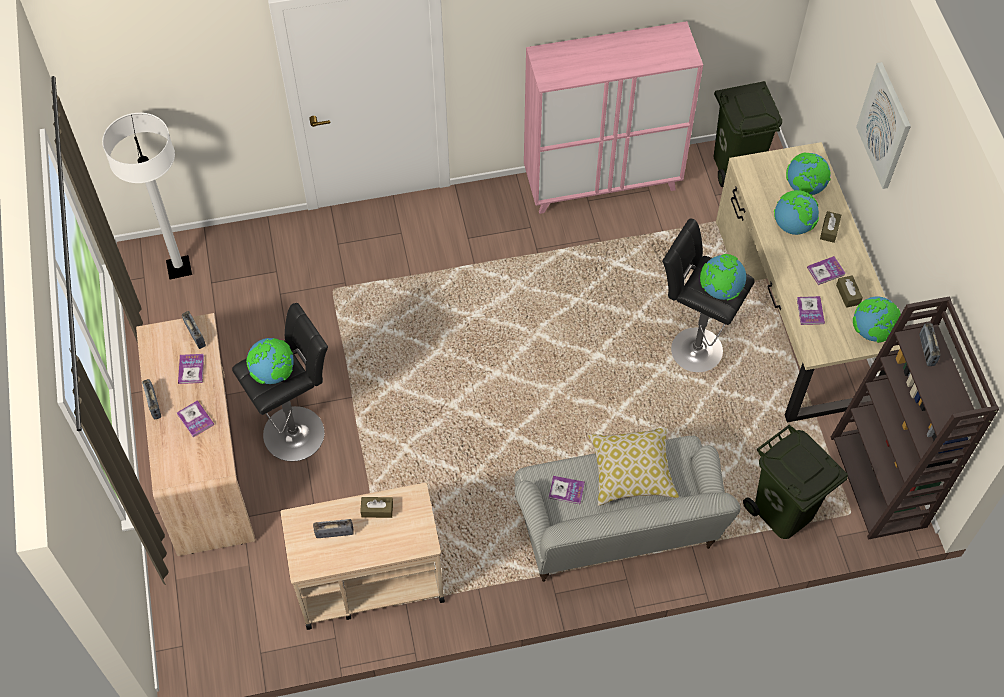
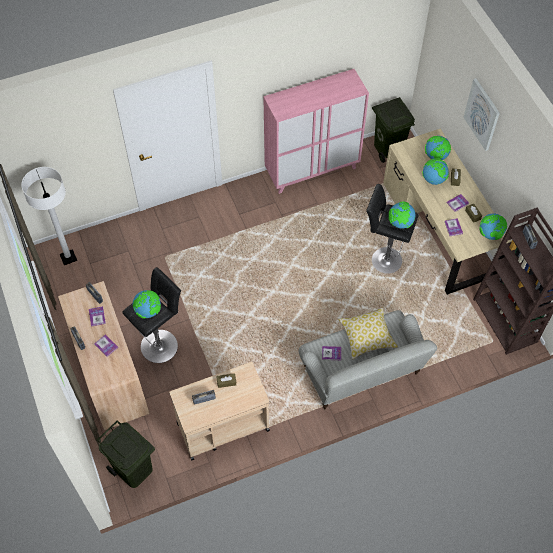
camera: 10 degrees left, 0 degrees up
green trash can [743,425,848,539] -> green trash can moved to [97,420,155,488]

